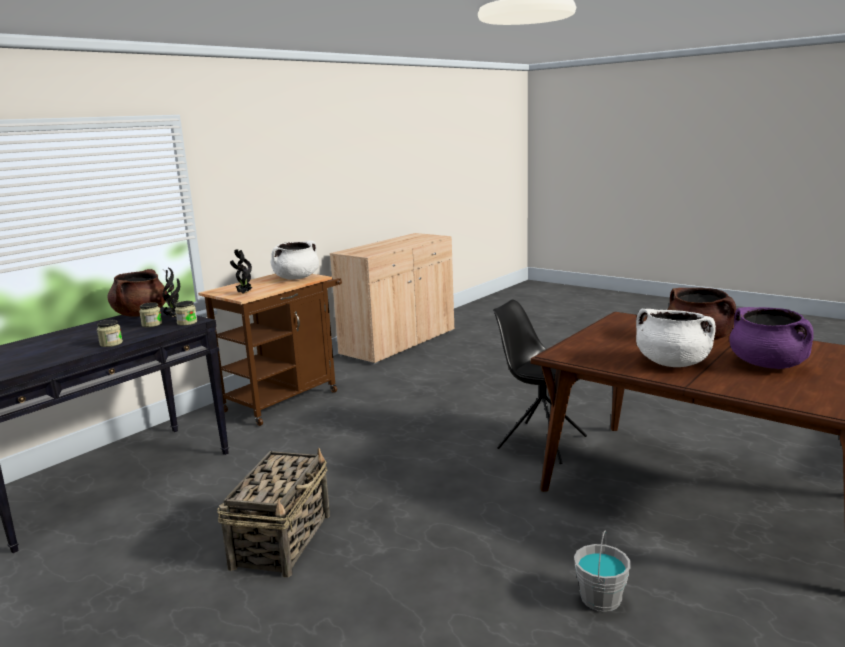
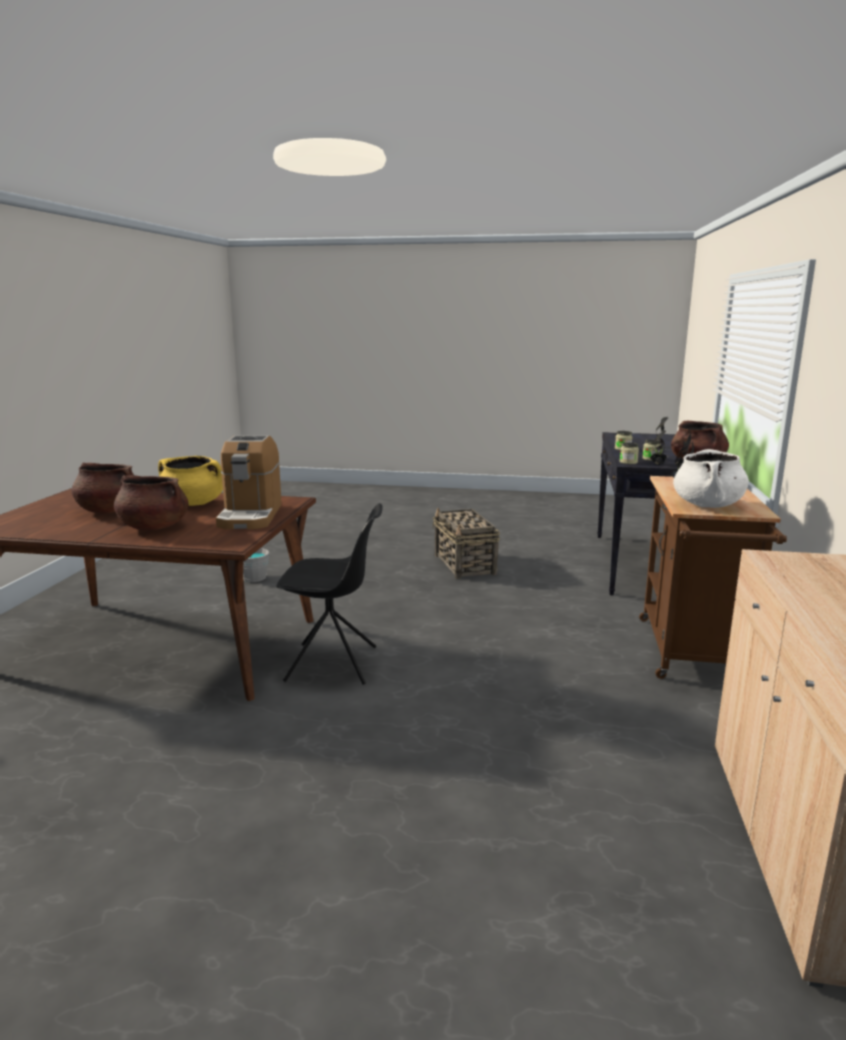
camera: 150 degrees right, 0 degrees up
white cooking pot [636,309,716,367] -> yellow cooking pot [158,456,223,506]
purple cooking pot [729,307,814,369] -> brown cooking pot [71,463,134,514]
none -> coffee machine [216,435,282,529]

